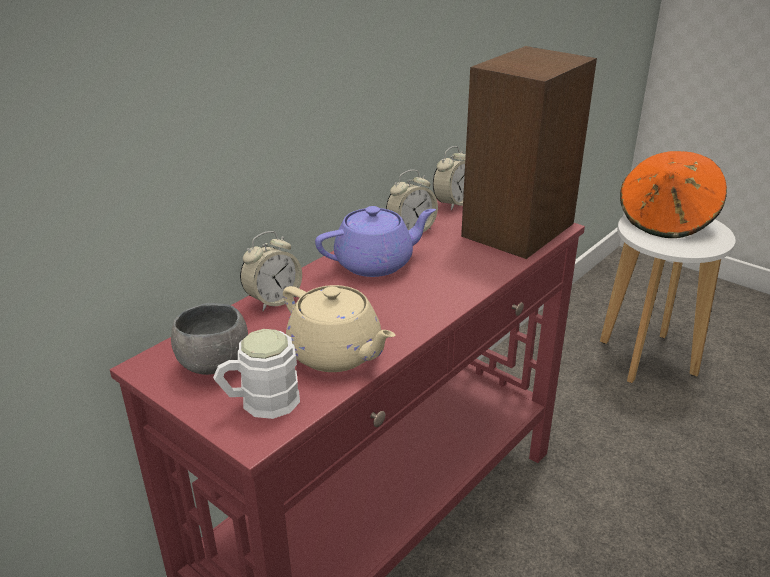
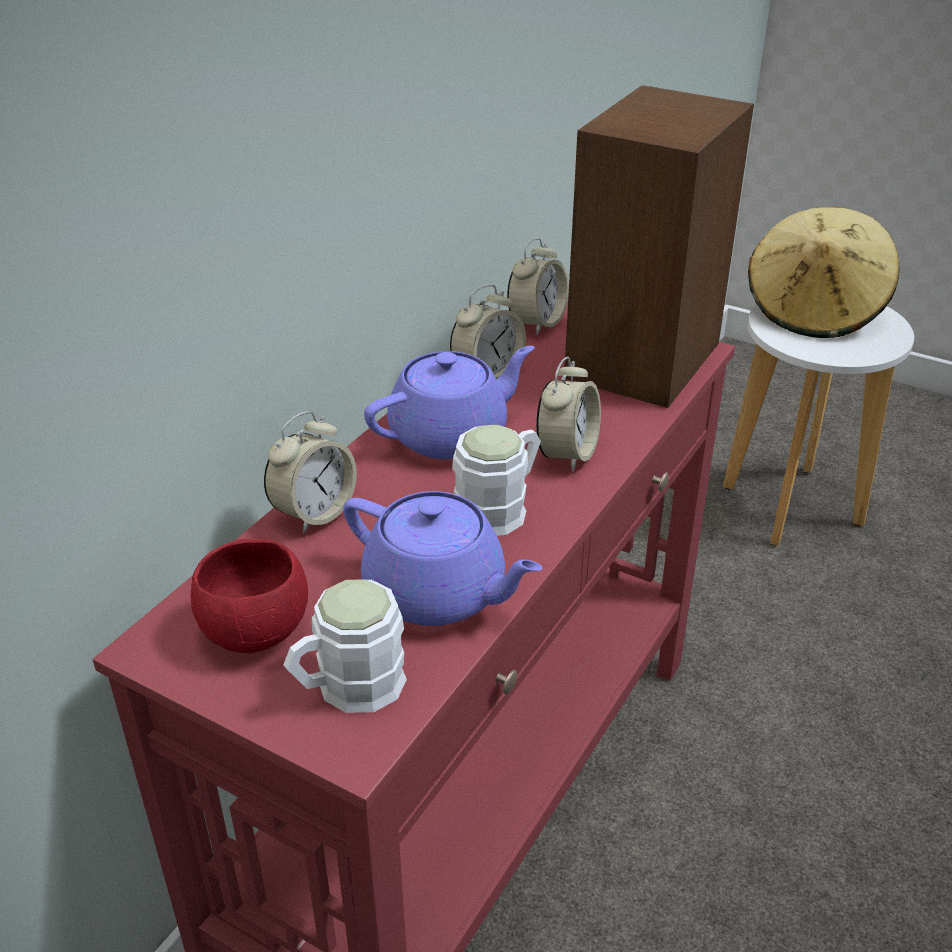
camera: 10 degrees left, 5 degrees up
grey bowl [171,303,248,375] -> red bowl [191,539,308,653]
beige teapot [283,285,396,372] -> purple teapot [343,491,542,626]
orange hat [620,151,727,238] -> beige hat [748,207,899,338]
none -> white mug [452,425,541,536]
none -> alarm clock [536,356,601,472]

